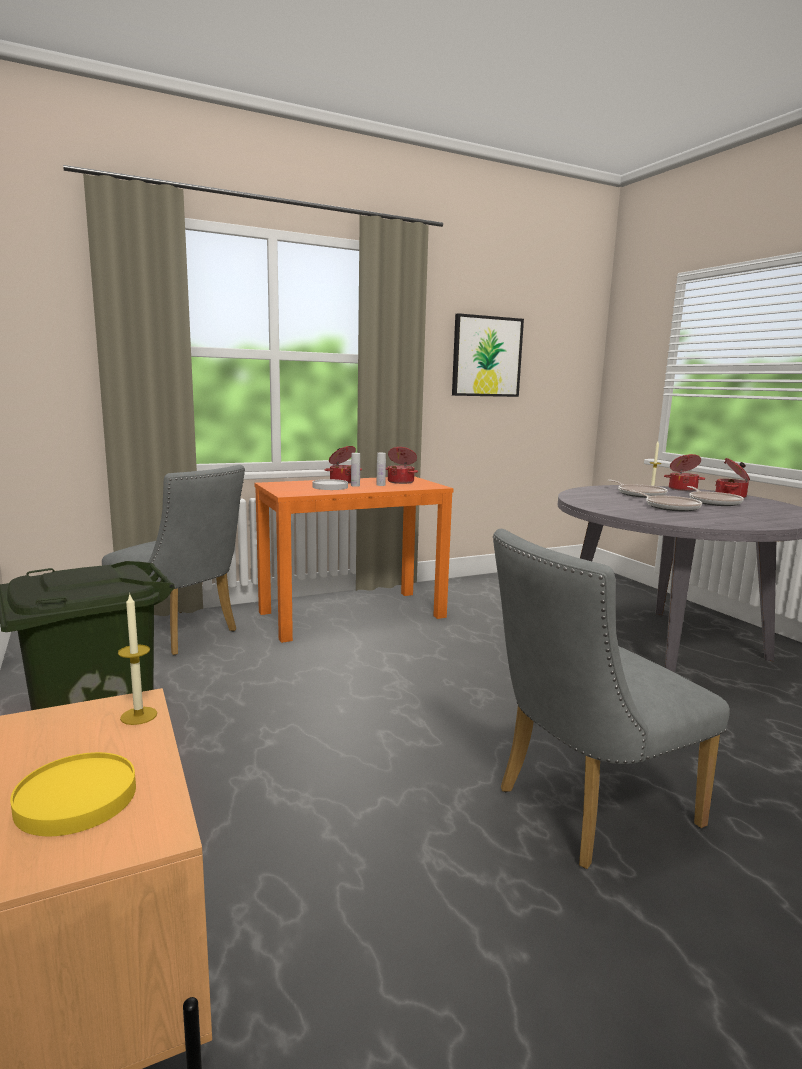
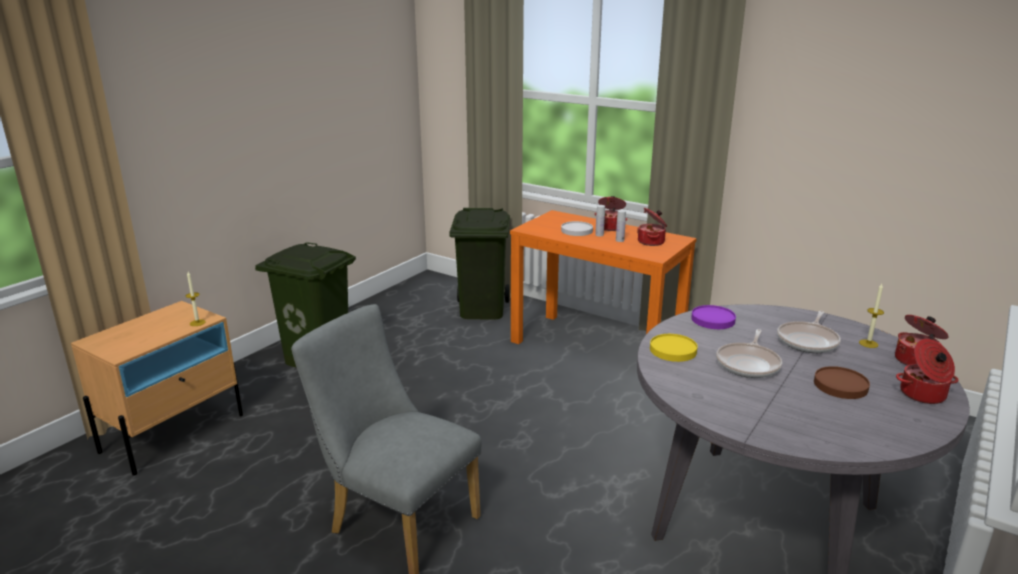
camera: 60 degrees right, 10 degrees up
yellow plate [10,752,136,836] -> yellow plate moved to [650,334,698,362]
grey chair [102,465,245,655] -> green trash can [450,208,510,320]
picture [452,313,524,397] -> none
frying pan [687,486,744,506] -> brown plate [814,366,870,399]
none -> purple plate [691,305,736,329]

